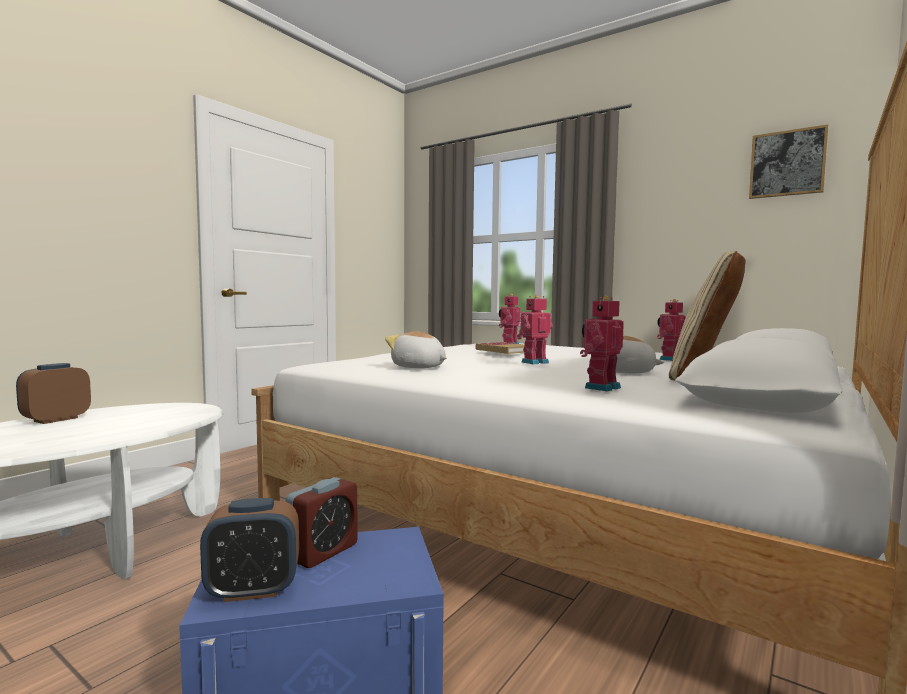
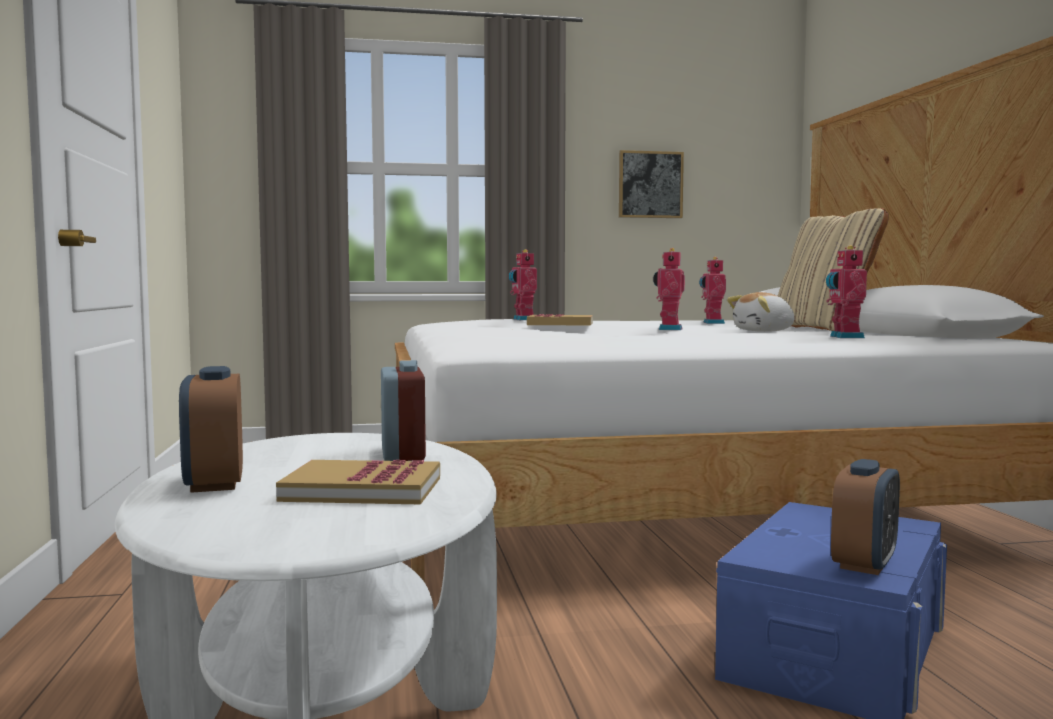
camera: 45 degrees left, 0 degrees up
alarm clock [286,477,358,568] -> alarm clock moved to [381,360,426,461]
plush toy [385,332,447,368] -> none
picture [749,124,828,199] -> picture moved to [619,150,684,218]
none -> book [276,460,440,504]

